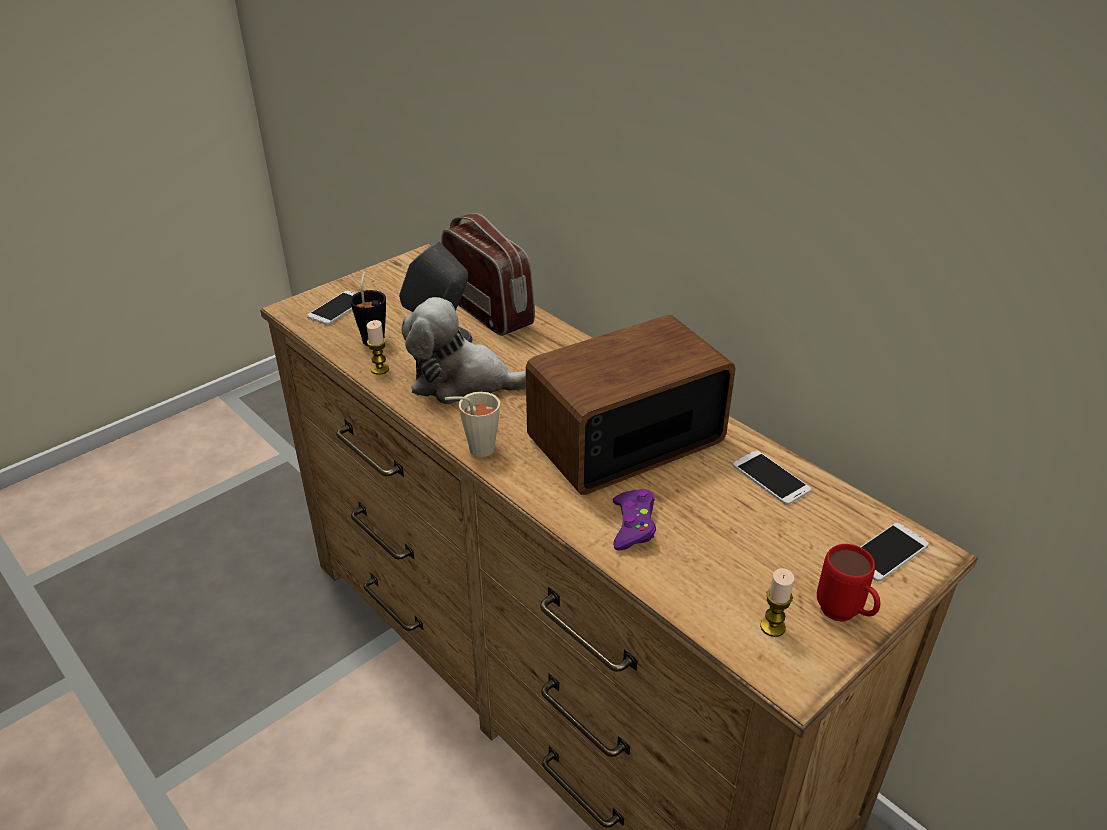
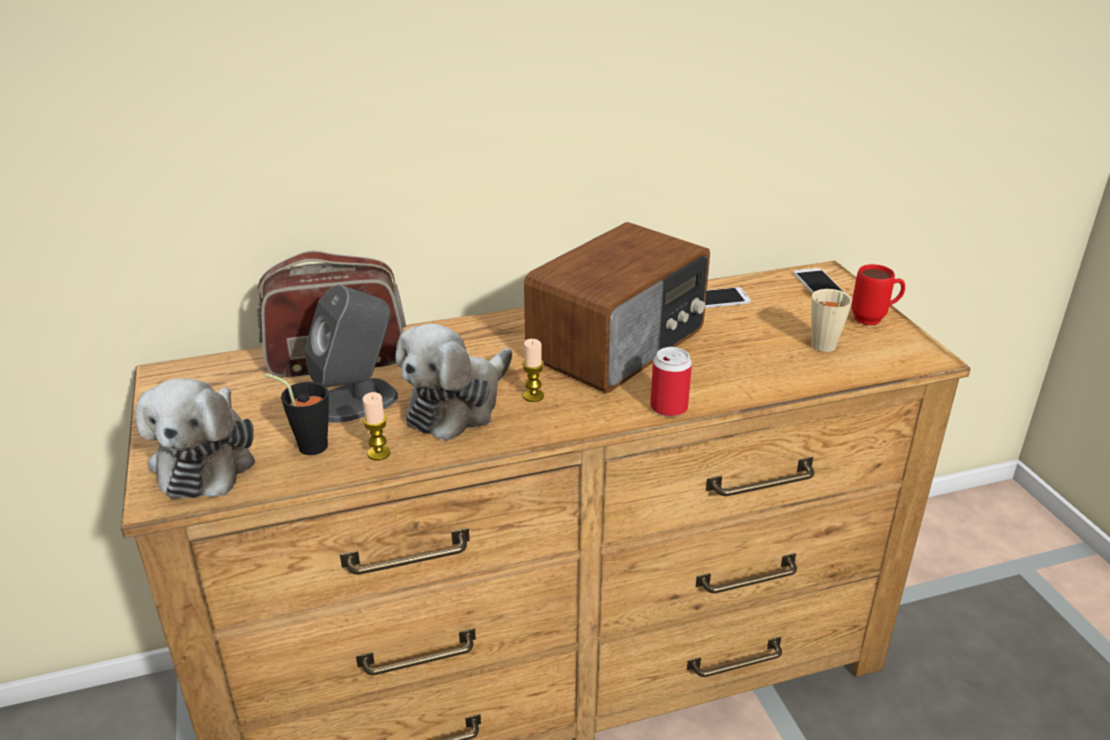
camera: 65 degrees left, 5 degrees down
phone [307,291,356,325] -> plush toy [135,378,255,499]
beige cup [445,392,500,457] -> beige cup moved to [811,289,852,352]
radio [526,315,736,495] -> radio turned 135 degrees counterclockwise [524,222,710,393]
purple game controller [613,489,656,551] -> none
candle [760,568,794,637] -> candle moved to [522,339,544,402]
none -> can [650,347,692,417]

